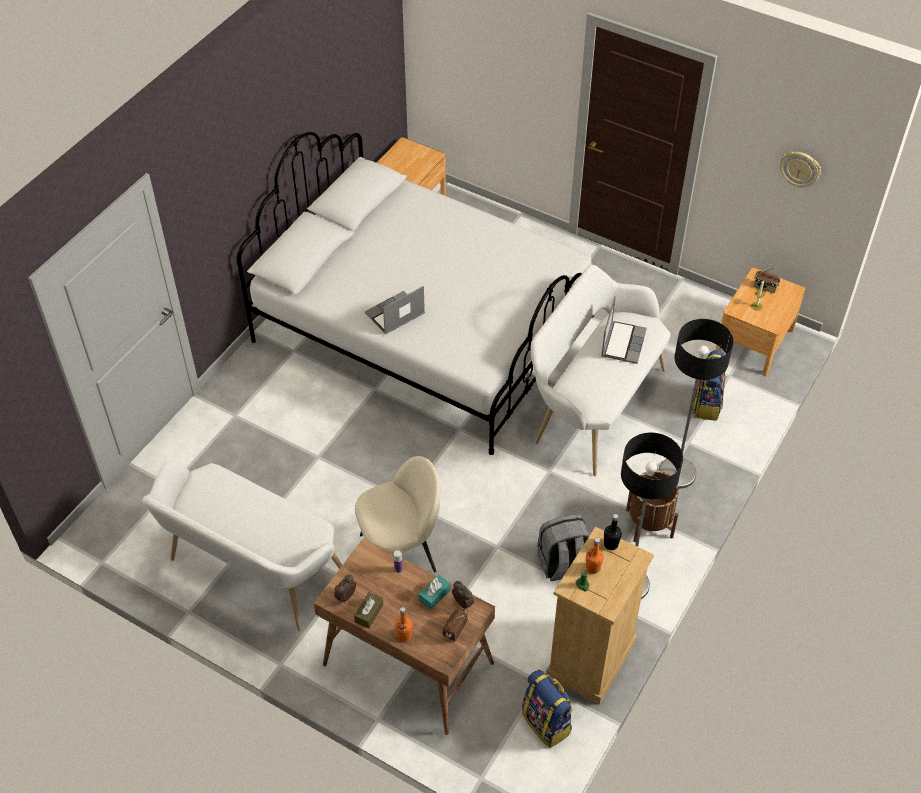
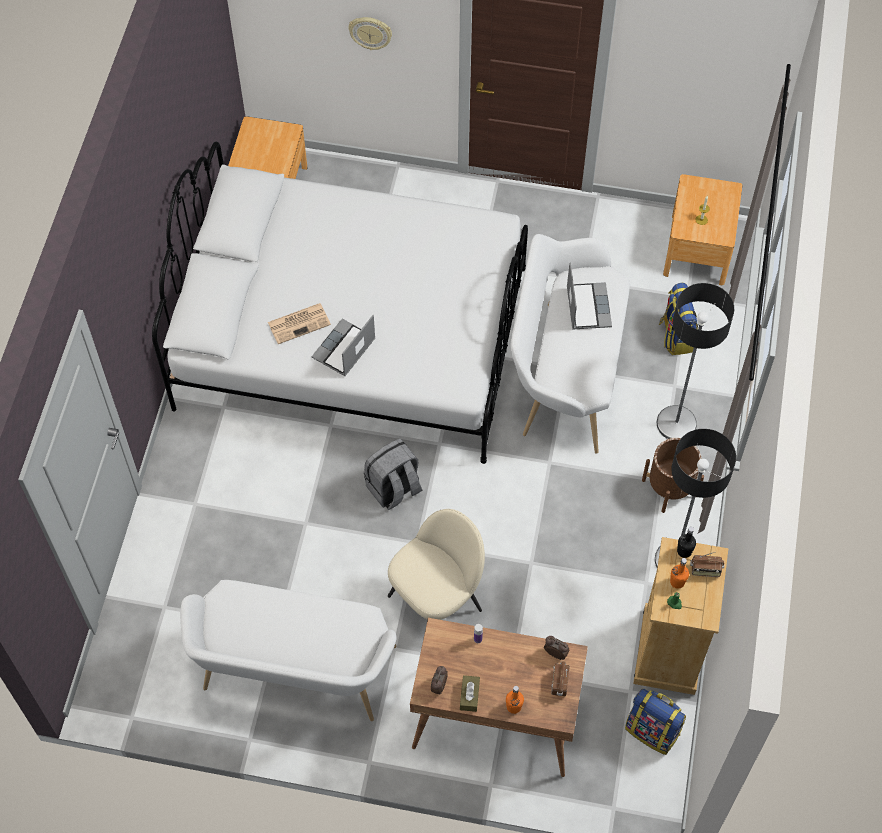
camera: 20 degrees left, 10 degrees up
turquoise tissue box [419,575,451,610] -> none
grey backpack [537,514,590,581] -> grey backpack moved to [364,439,422,510]
radio [754,268,780,293] -> radio moved to [690,552,724,577]
wall clock [780,152,821,188] -> wall clock moved to [348,17,392,50]
none -> newspaper [268,303,331,344]

